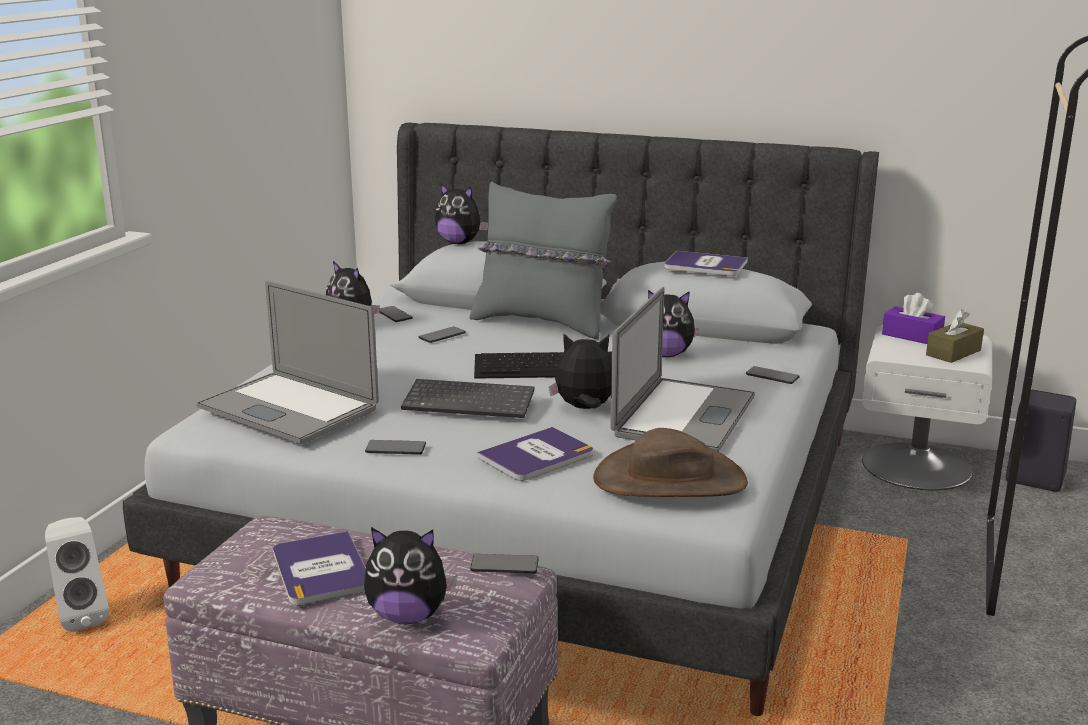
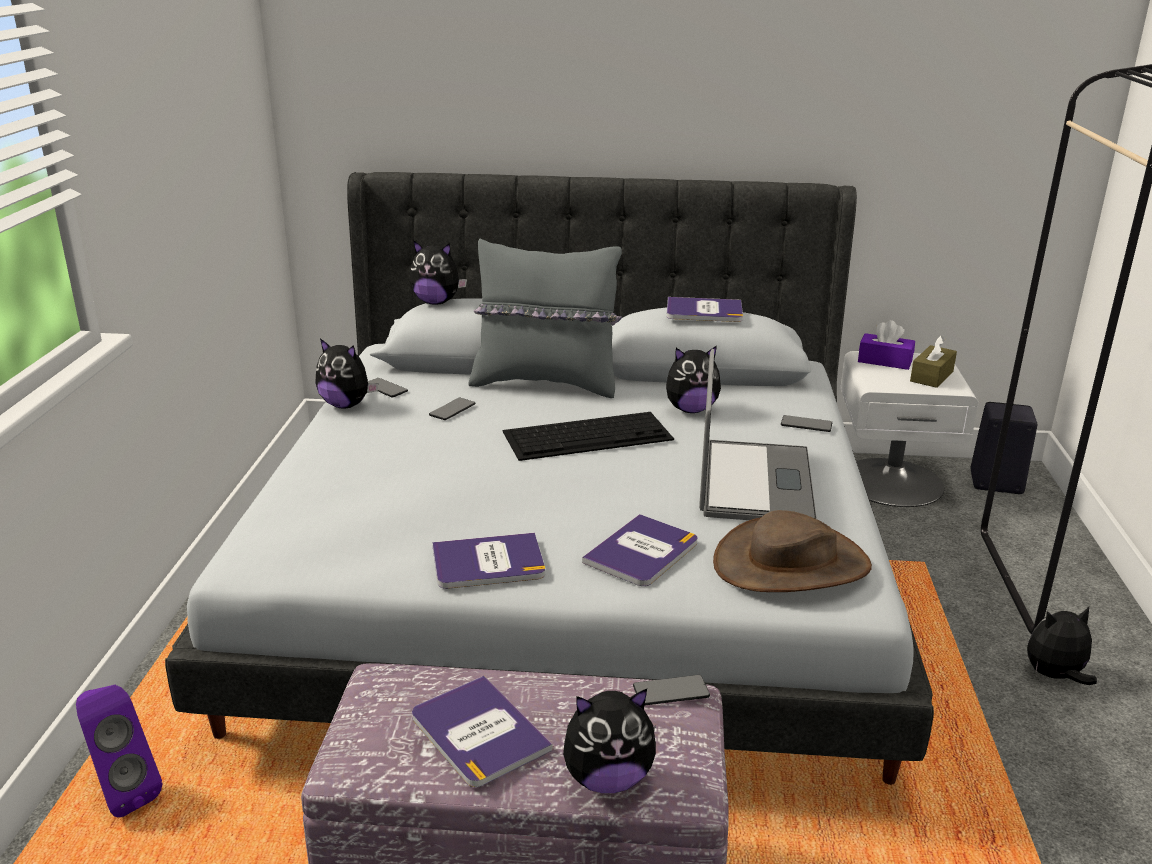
camera: 15 degrees left, 5 degrees up
white speaker [45,517,109,632] -> purple speaker [76,685,162,817]
laptop [196,281,379,444] -> none
phone [365,440,426,455] -> book [432,533,545,589]
keyboard [401,379,535,418] -> none
plush toy [549,333,612,409] -> plush toy moved to [1027,607,1097,685]

